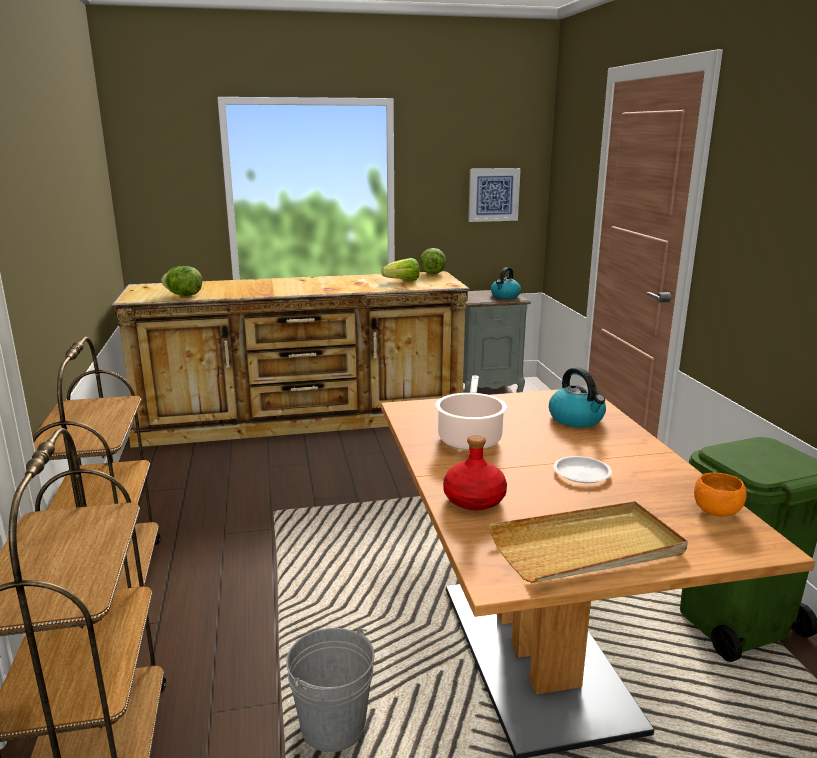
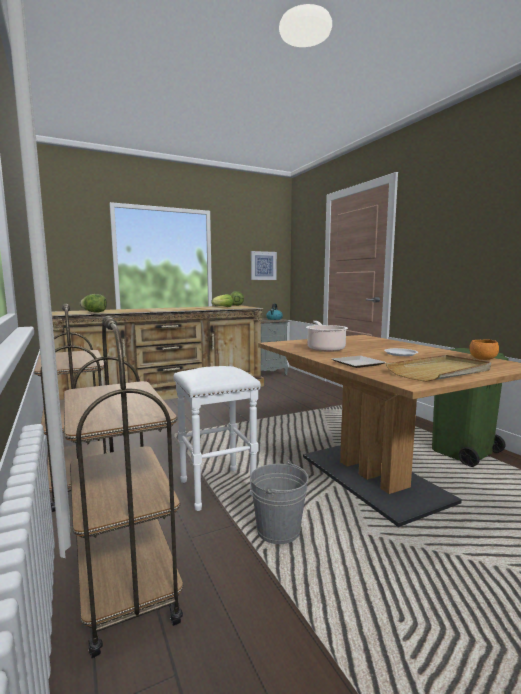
camera: 15 degrees left, 10 degrees down
red bottle [443,435,507,510] -> plate [332,356,386,368]
kettle [549,367,606,427] -> none
none -> white stool [173,366,261,511]

